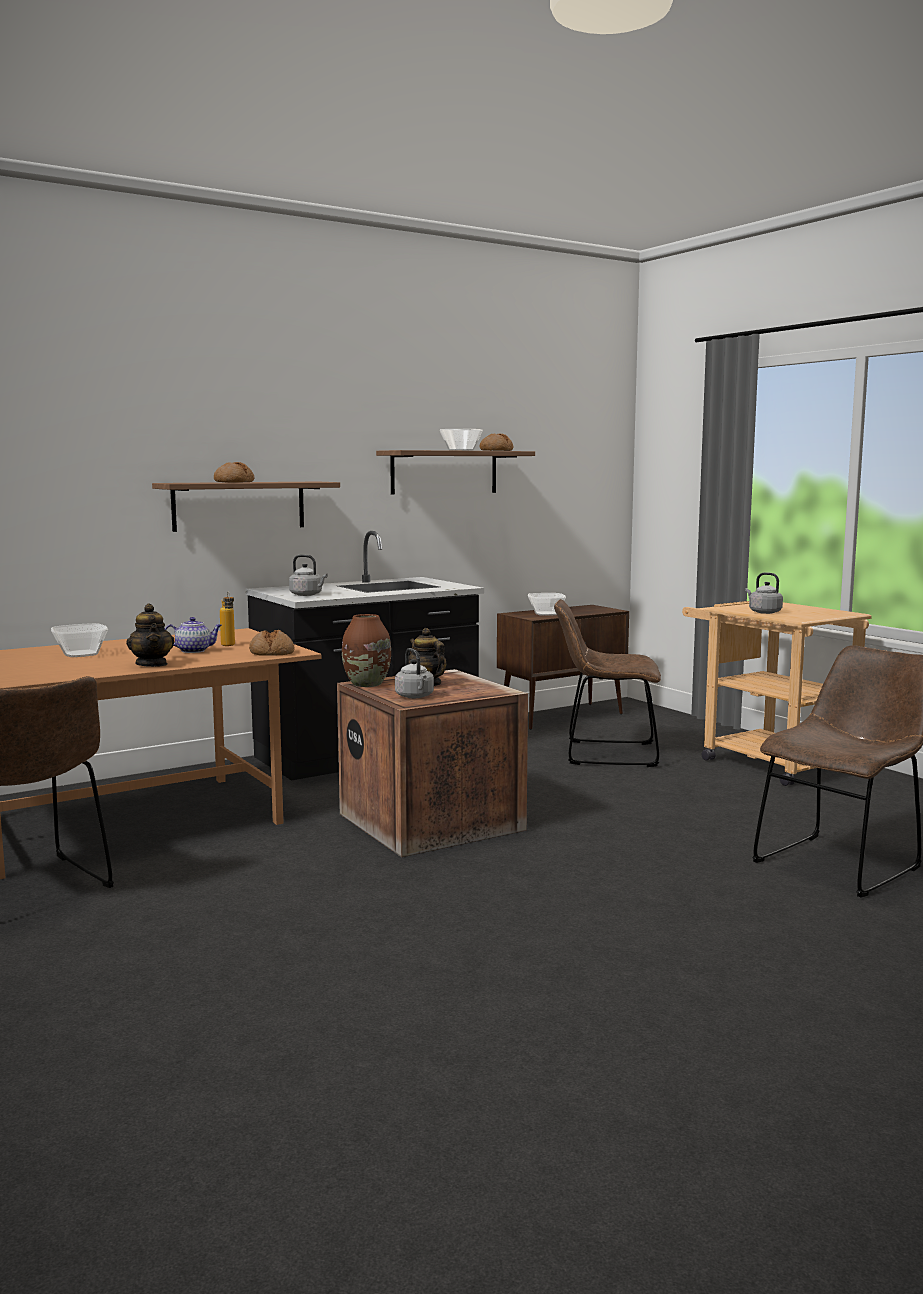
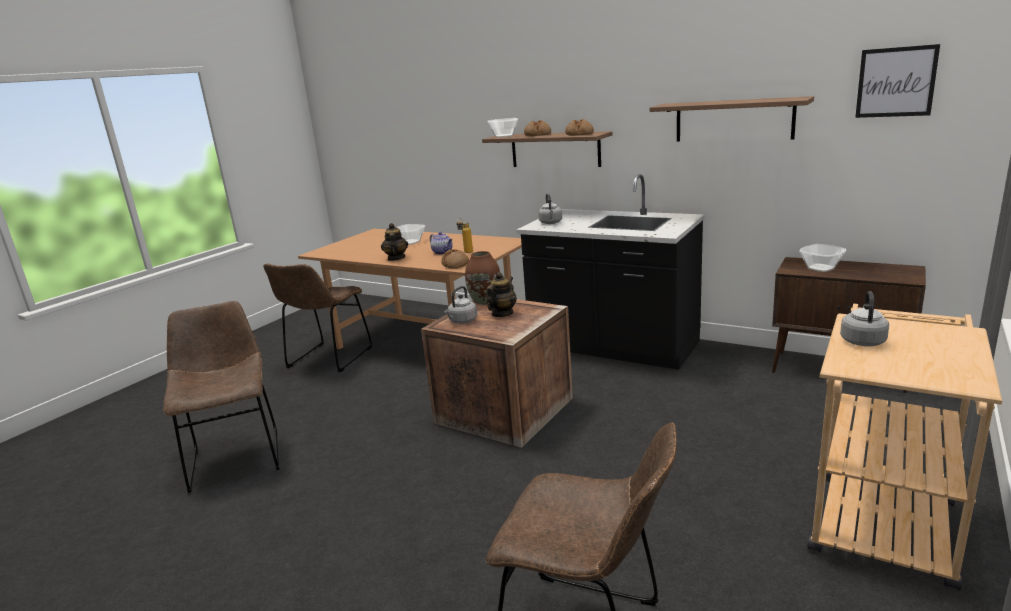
camera: 65 degrees right, 10 degrees up
teapot [126,604,175,667] -> teapot turned 135 degrees clockwise [381,223,408,261]
bowl [440,429,483,451] -> bowl moved to [488,118,518,138]
bread [480,433,514,451] -> bread moved to [565,119,594,136]
brown chair [554,599,661,767] -> brown chair moved to [163,301,280,493]
none -> picture [855,44,940,118]

